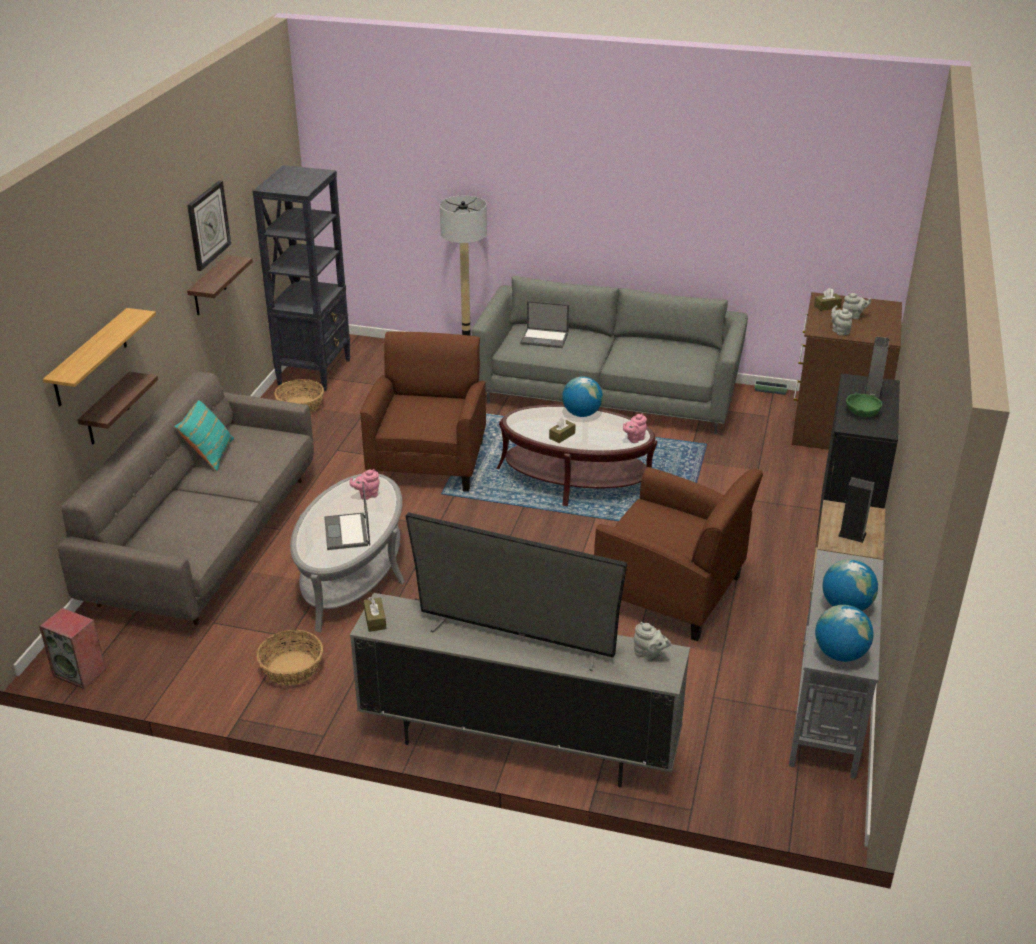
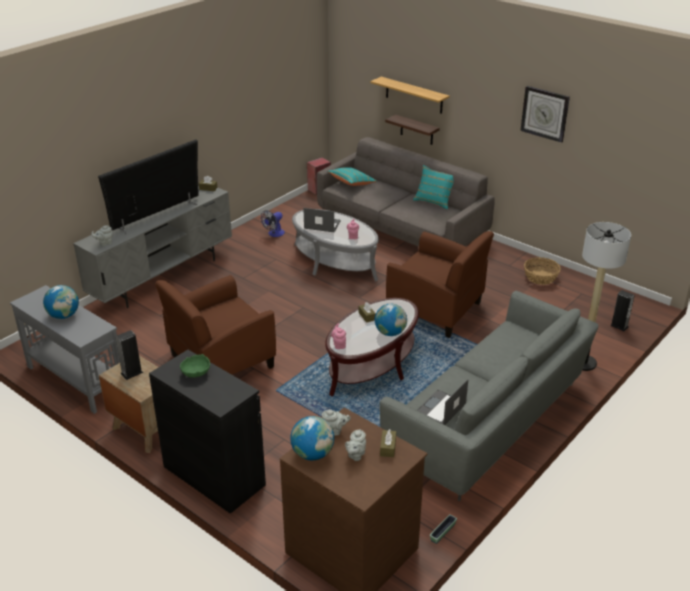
camera: 115 degrees right, 0 degrees up
shelf [187,255,253,315] -> none
black bookcase [252,165,351,391] -> none
basket [257,630,323,686] -> fan [261,210,285,237]
laptop [520,301,569,348] -> laptop moved to [417,379,468,425]
globe [815,605,874,662] -> globe moved to [290,416,334,461]
speaker [865,337,889,399] -> speaker moved to [610,290,635,331]
none -> turquoise pillow [327,167,377,186]

